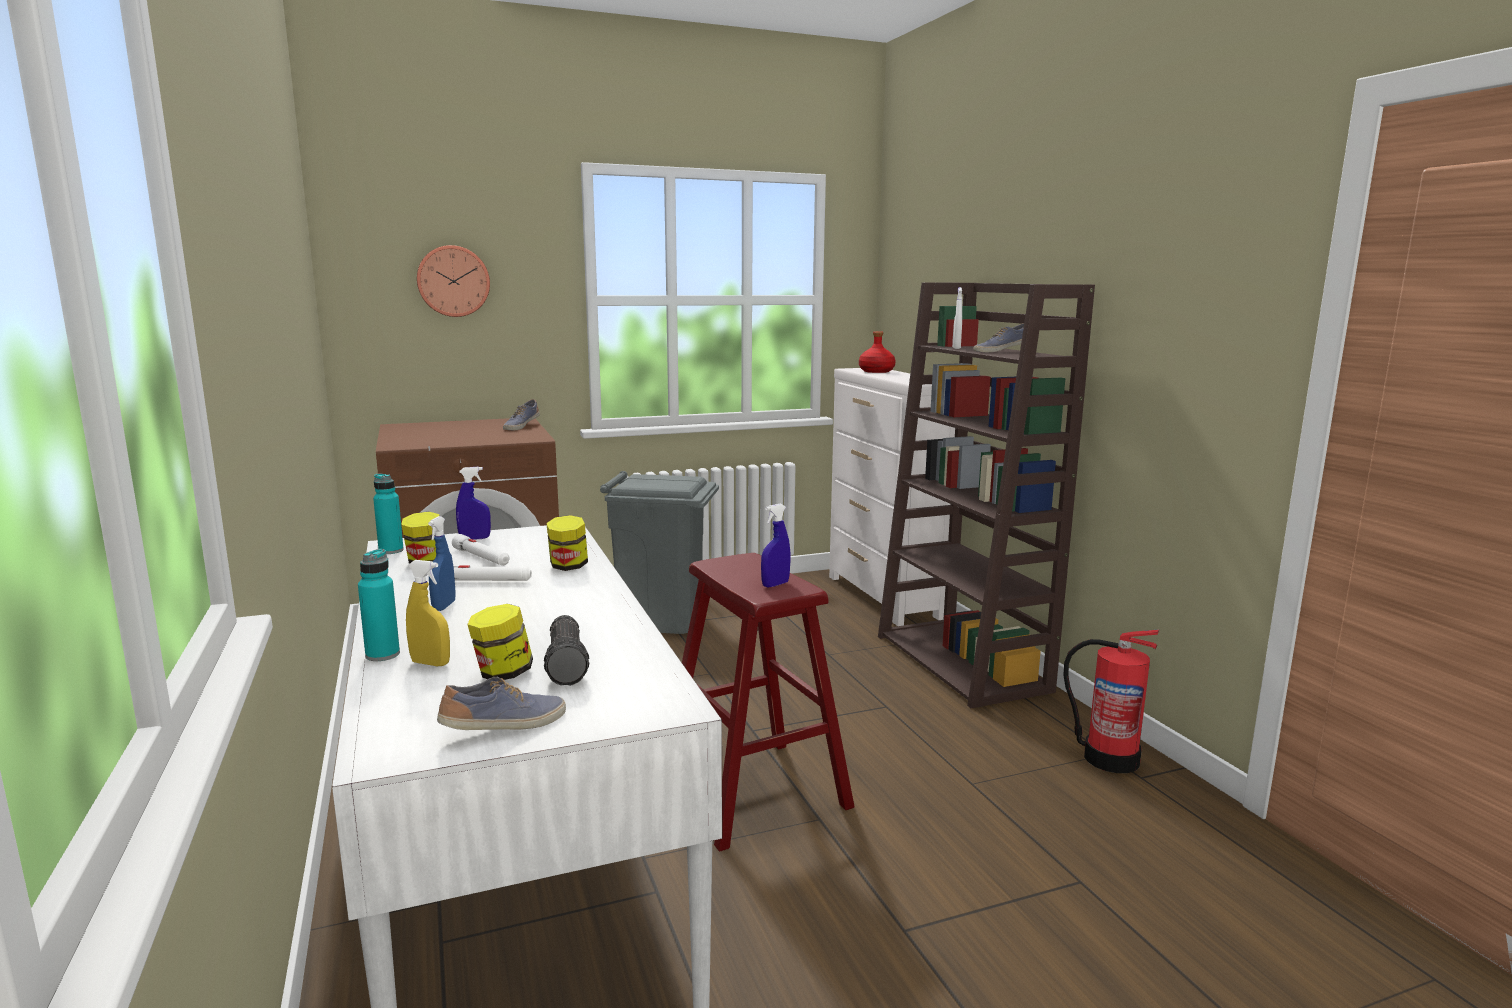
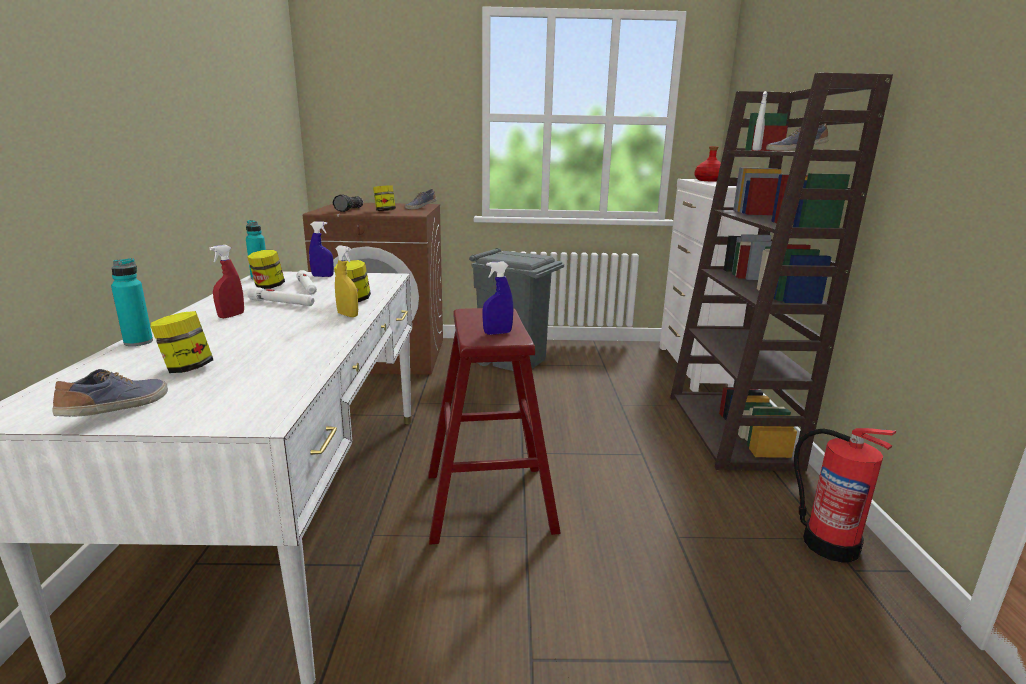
camera: 20 degrees right, 5 degrees up
yellow spray bottle [406,560,450,666] -> yellow spray bottle moved to [335,245,358,317]
wall clock [417,245,490,317] -> none
blue spray bottle [428,516,456,611] -> red spray bottle [209,245,244,318]
shoe [437,677,566,730] -> shoe turned 60 degrees counterclockwise [53,369,168,417]
flashlight [544,615,589,686] -> flashlight moved to [333,194,363,212]
none -> jar [373,185,396,211]

